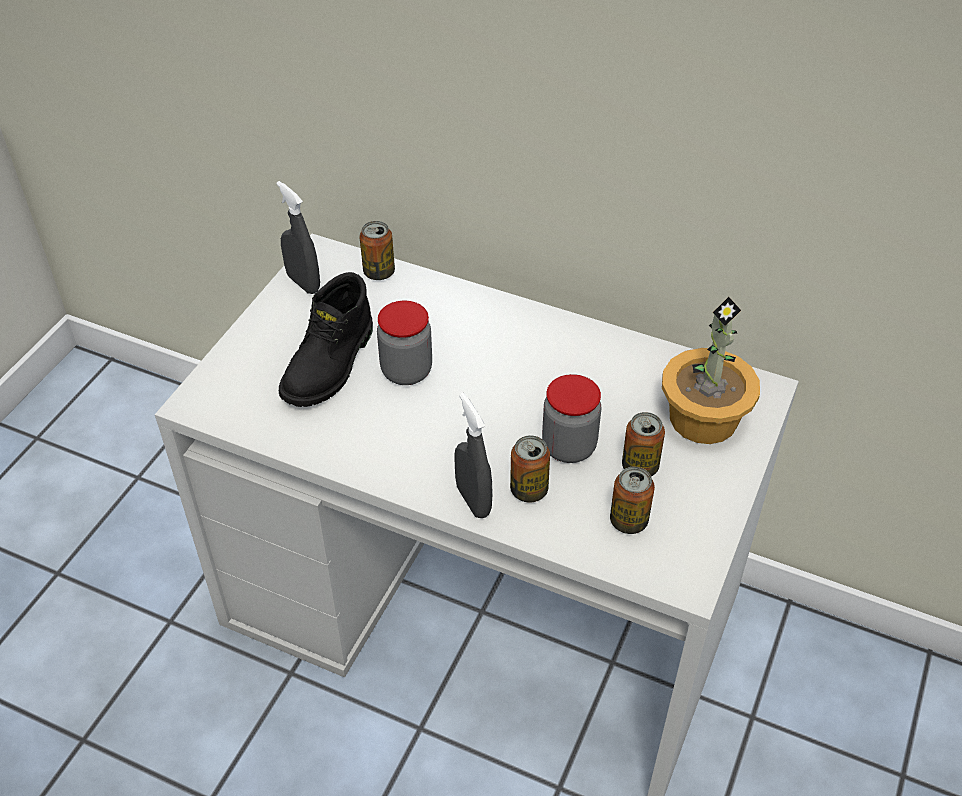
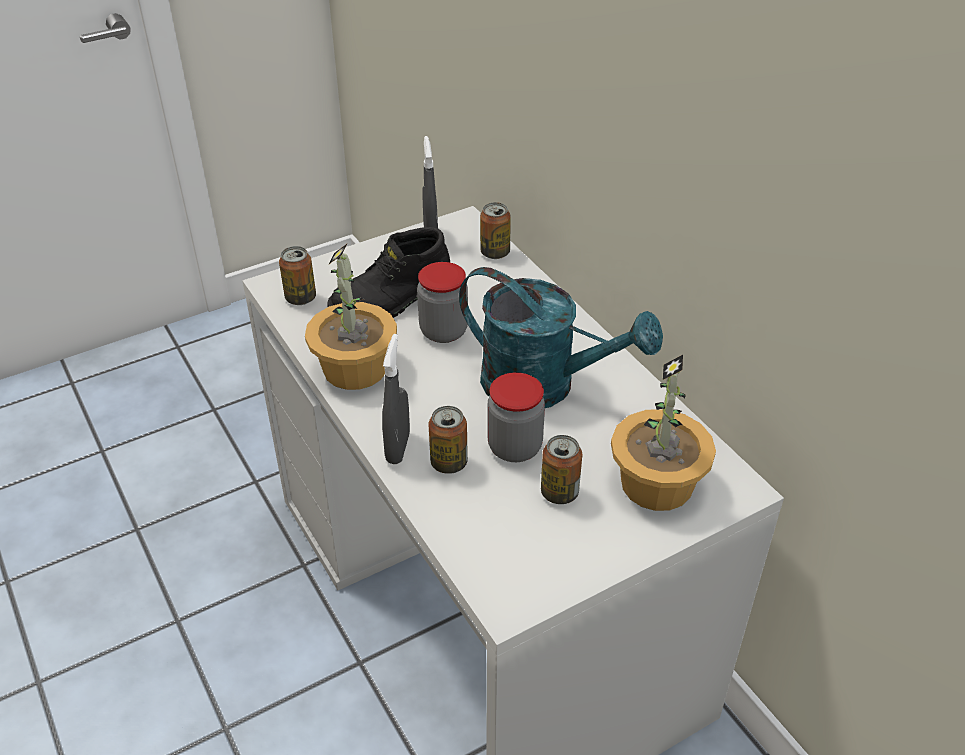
camera: 35 degrees right, 5 degrees down
can [610,466,655,534] -> can moved to [279,246,316,305]
none -> potted plant [305,244,397,390]
none -> turquoise watering can [459,267,663,408]

